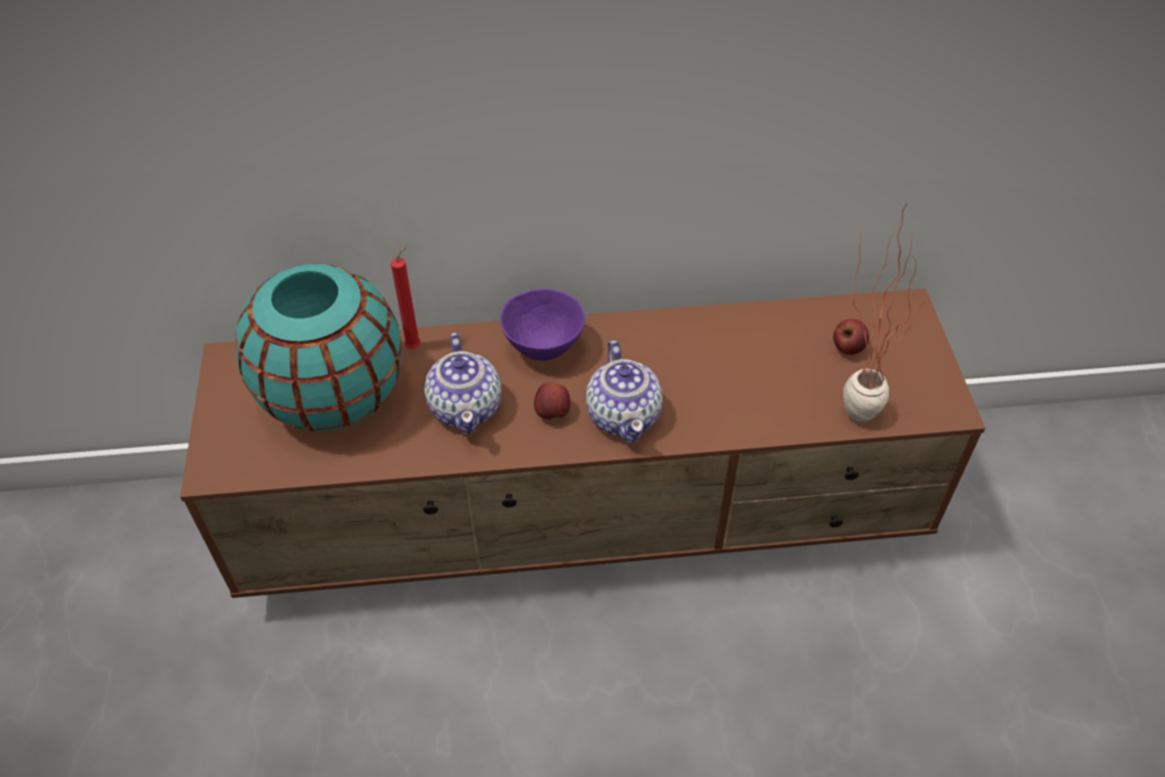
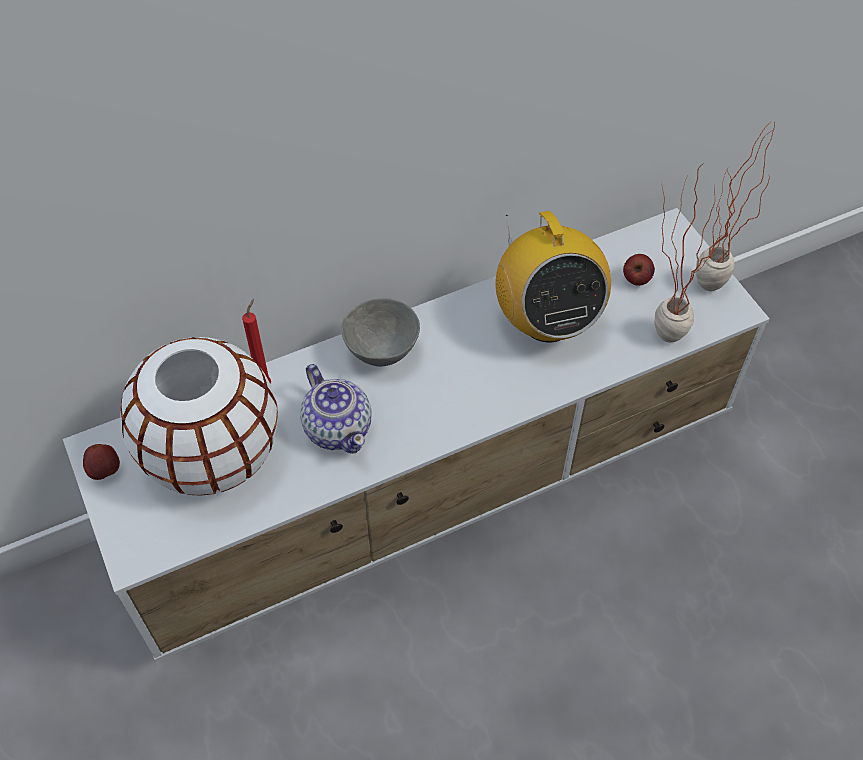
camera: 20 degrees left, 5 degrees up
brown tv stand [180,289,986,598] -> white tv stand [63,208,770,662]
turquoise vase [236,264,401,432] -> white vase [121,337,278,495]
purple bowl [500,289,585,361] -> grey bowl [341,298,420,367]
apple [534,383,571,420] -> apple moved to [83,444,120,480]
teapot [586,340,663,443] -> none
none -> radio [496,211,611,342]
none -> potted plant [696,121,775,291]

